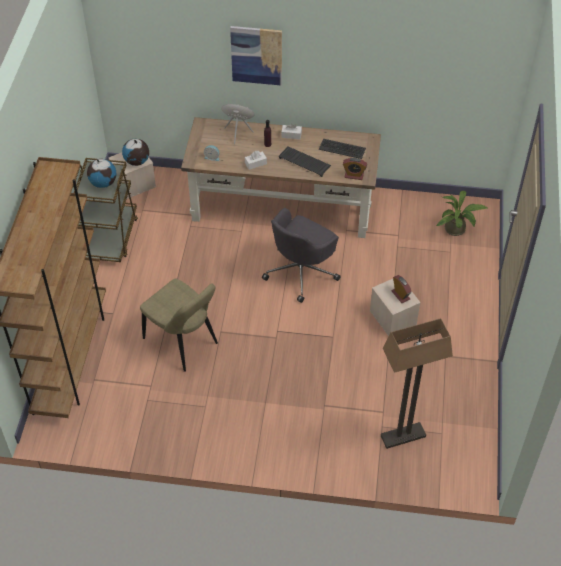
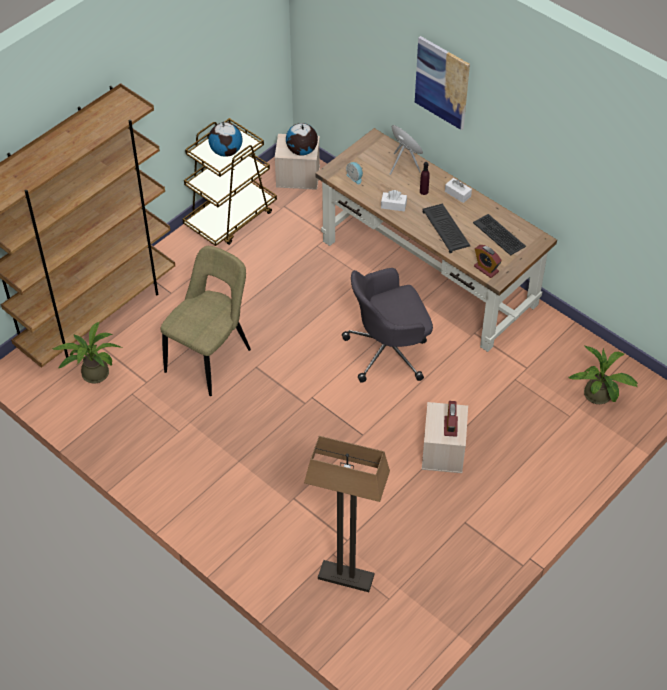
camera: 35 degrees right, 0 degrees up
beige chair [140,279,218,372] -> beige chair turned 135 degrees counterclockwise [160,246,251,396]
none -> potted plant [52,322,122,383]

